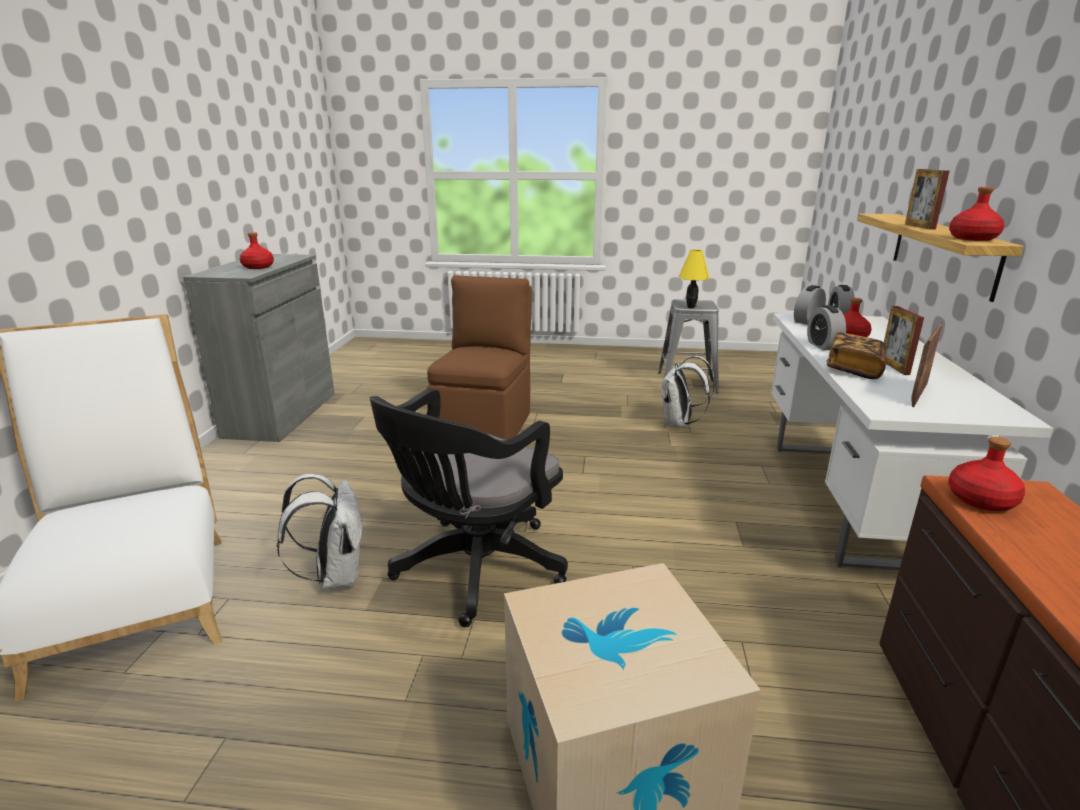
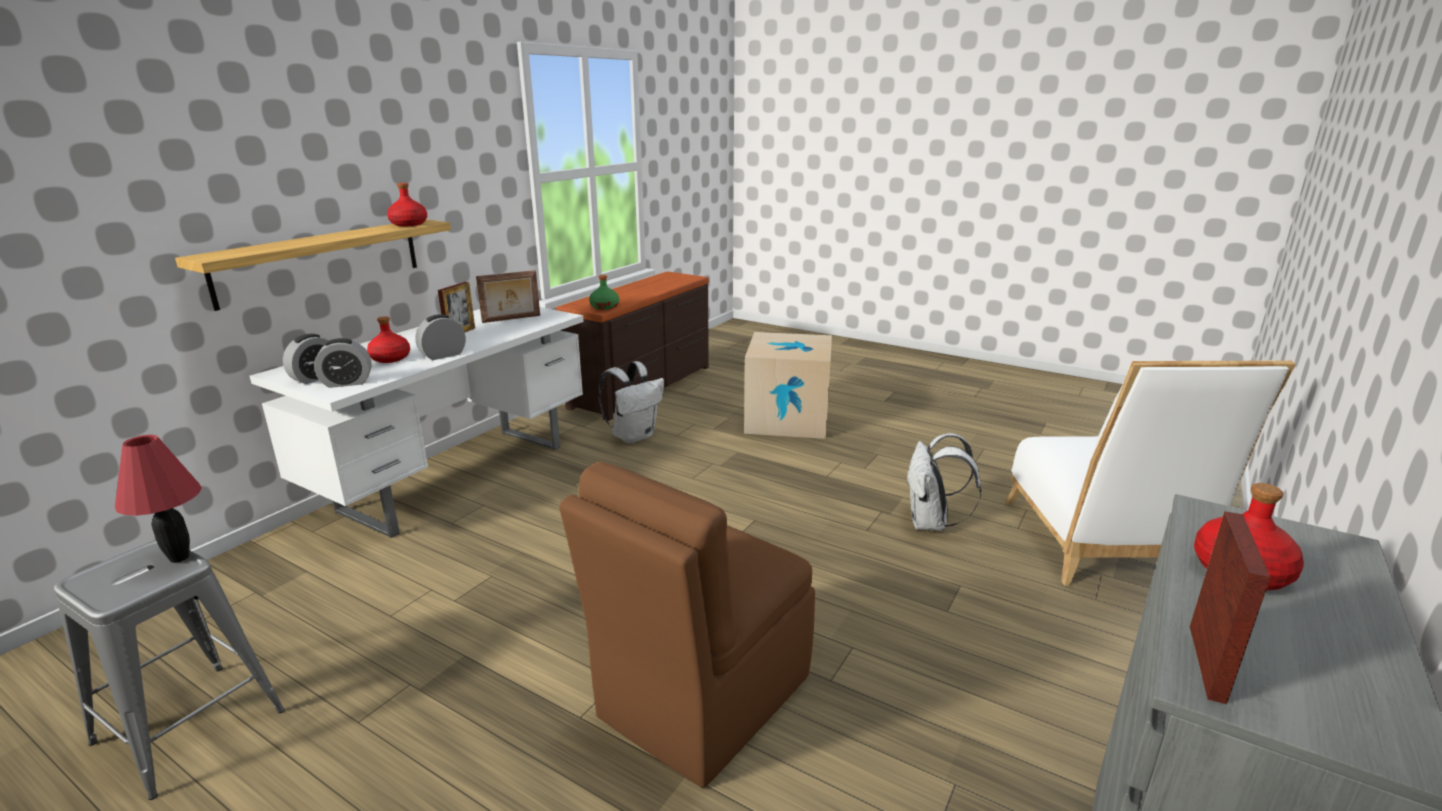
camera: 155 degrees left, 0 degrees up
black office chair [370,389,568,627] -> none
white backpack [660,356,715,428] -> white backpack moved to [598,361,664,444]
yellow table lamp [679,249,709,308] -> red table lamp [115,435,202,563]
alarm clock [807,305,846,350] -> alarm clock turned 150 degrees counterclockwise [415,314,466,360]
book [827,332,886,379] -> none
picture frame [905,169,950,230] -> picture frame moved to [1190,511,1270,704]
red bottle [948,437,1025,511] -> green bottle [589,275,619,310]

